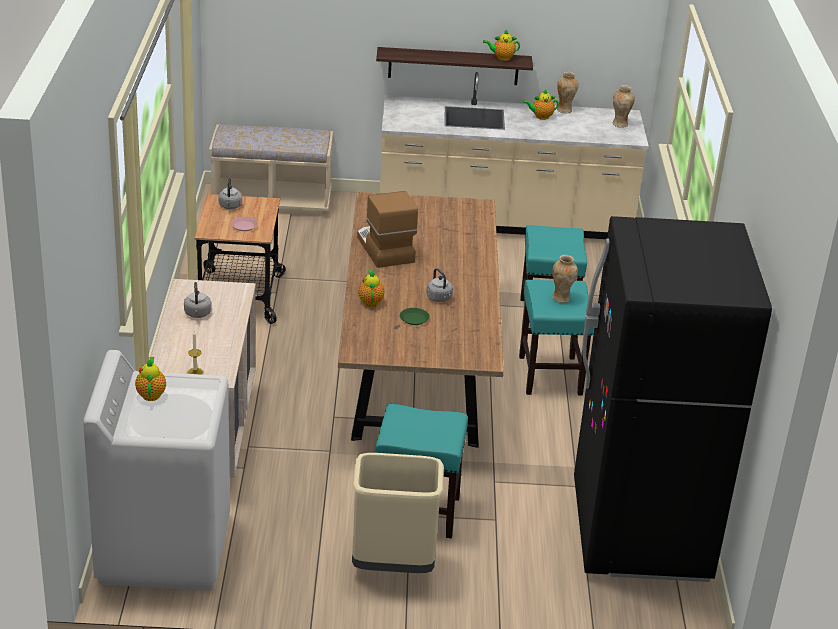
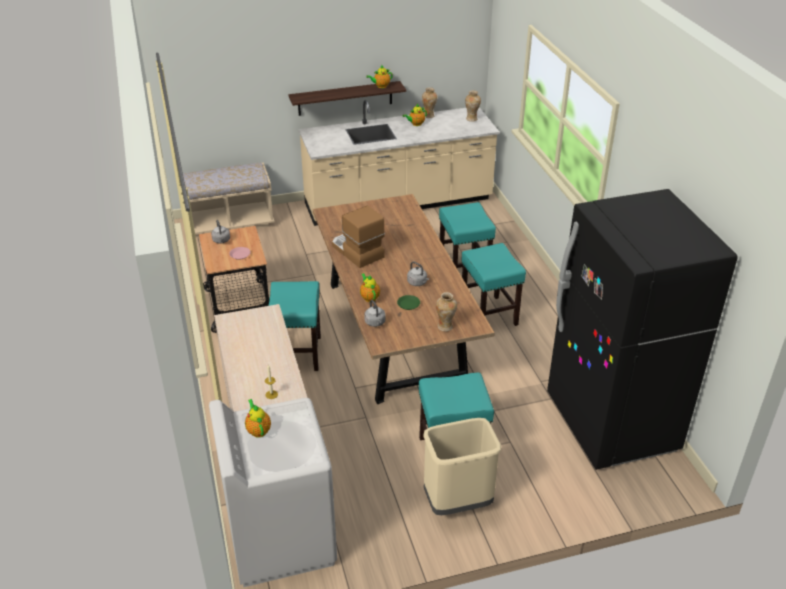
camera: 15 degrees left, 5 degrees up
grey kettle [184,282,212,318] -> grey kettle moved to [364,300,385,327]
vase [552,255,578,303] -> vase moved to [436,292,457,332]
none -> turquoise stool [268,281,321,371]

